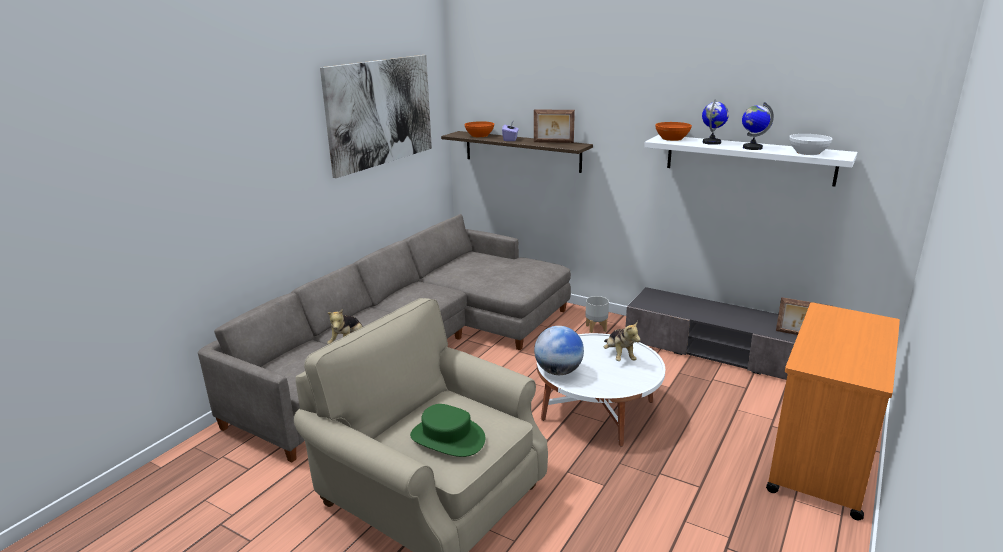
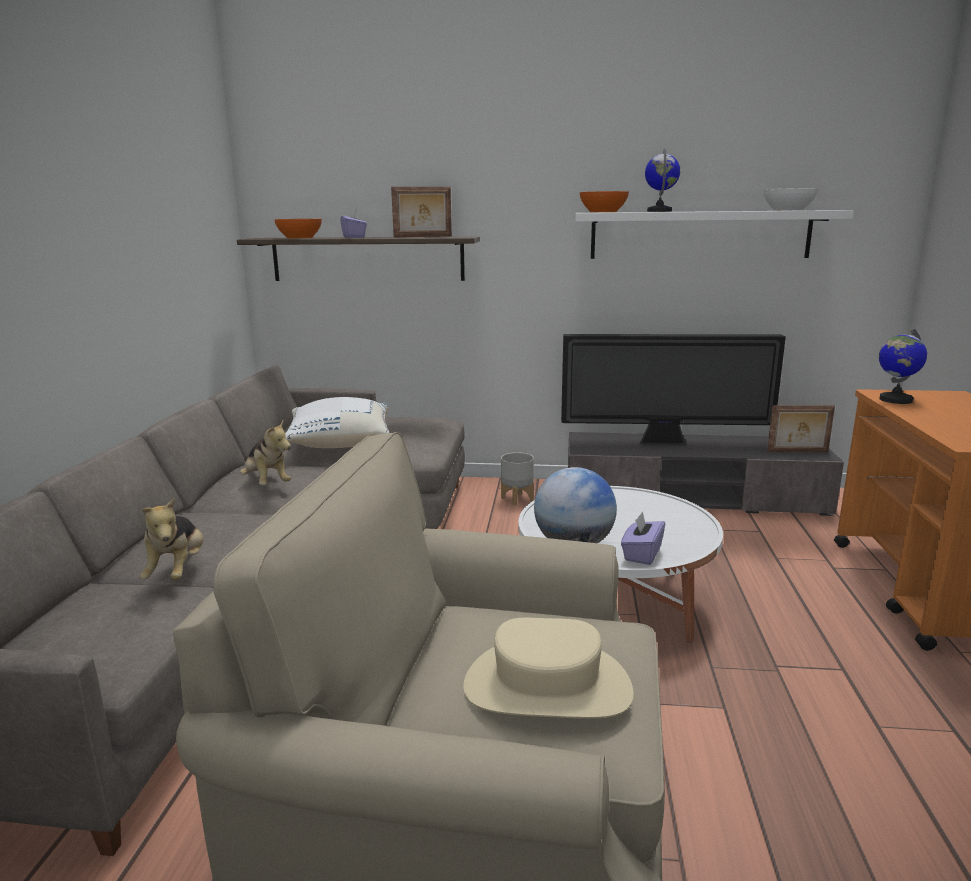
camera: 25 degrees left, 5 degrees down
picture [320,55,432,178] -> none
green hat [410,404,485,457] -> beige hat [464,618,633,719]
plush toy [604,321,640,361] -> plush toy moved to [240,420,291,485]
globe [742,102,774,150] -> globe moved to [879,329,927,404]
none -> white pillow [285,397,389,448]
none -> television [561,334,786,445]
none -> purple tissue box [621,511,665,565]

